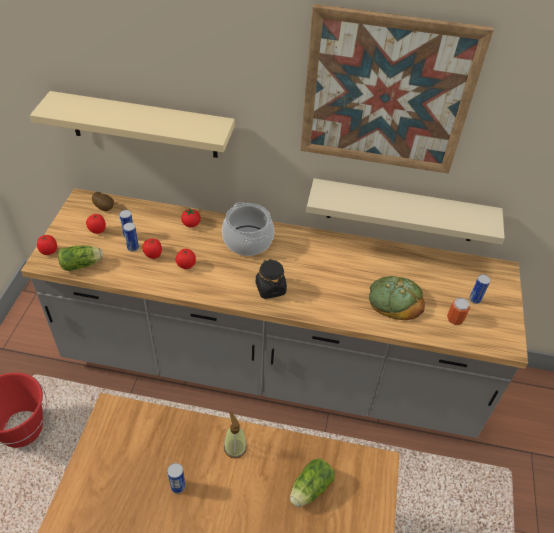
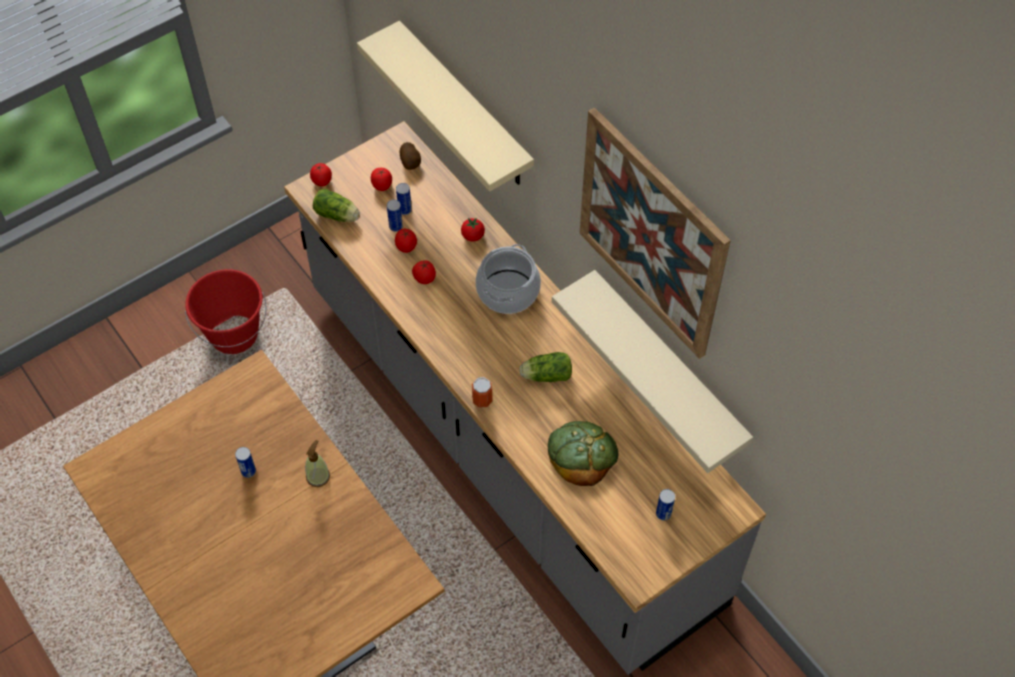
camera: 45 degrees right, 10 degrees up
black jar [256,259,287,299] -> none
lettuce [290,458,335,507] -> lettuce moved to [519,352,572,382]
can [447,298,470,325] -> can moved to [472,377,492,408]

